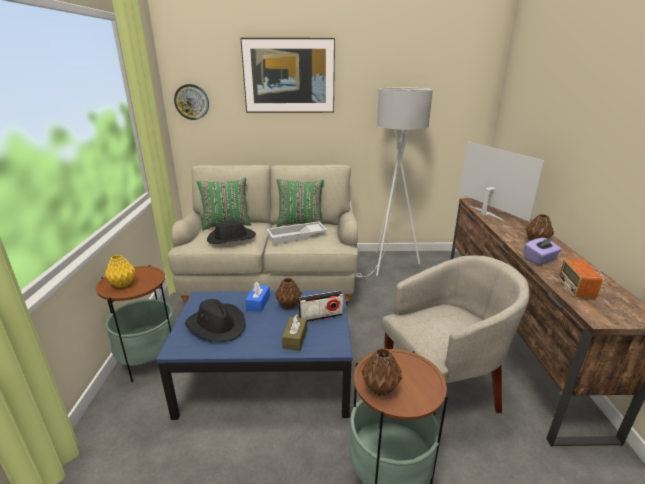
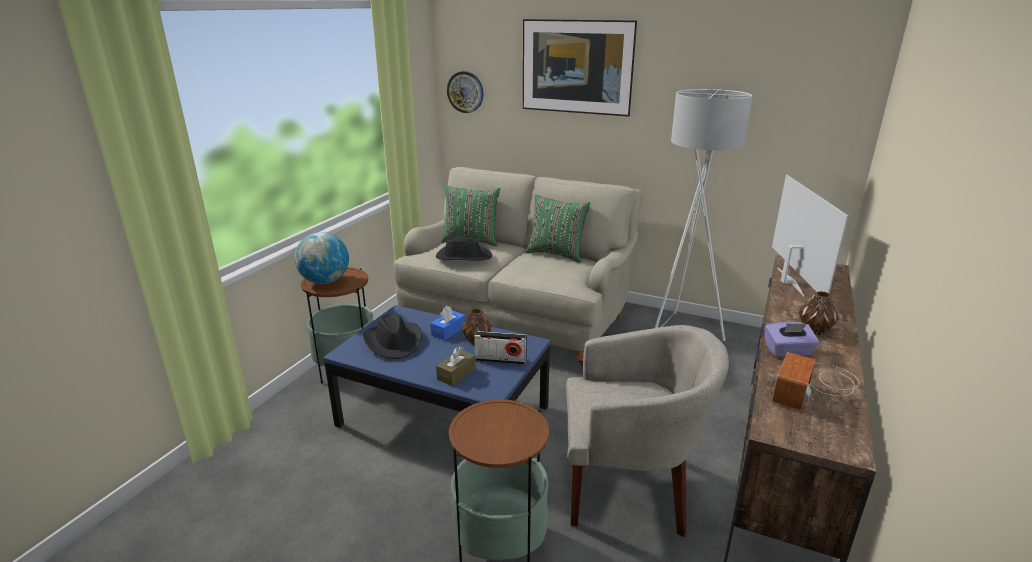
camera: 25 degrees right, 0 degrees up
yellow vase [105,255,135,288] -> globe [294,232,349,284]
white tray [266,221,327,244] -> none
brown vase [361,348,402,396] -> none

